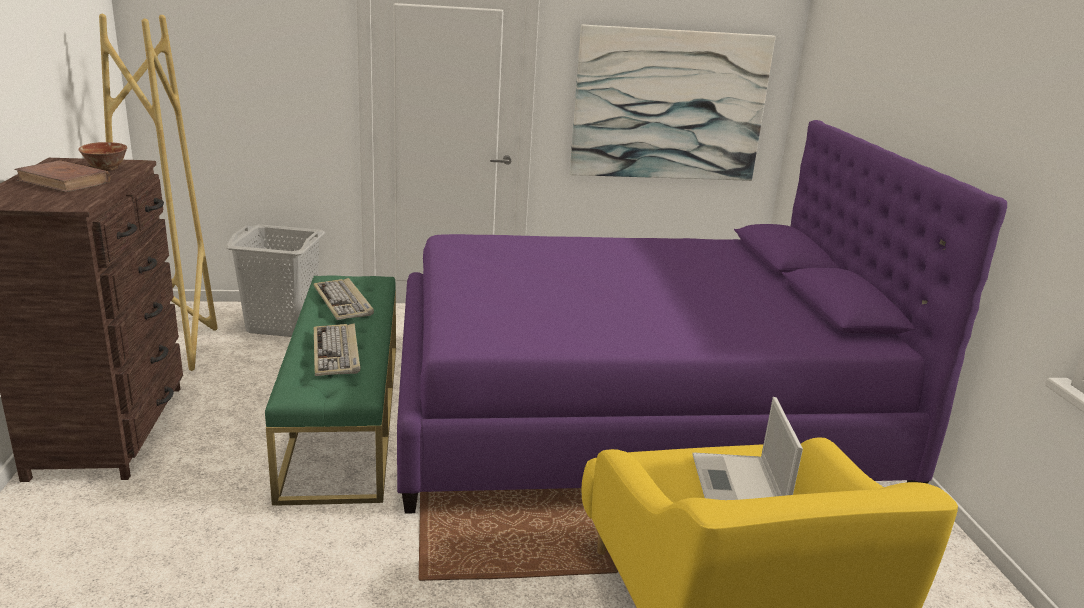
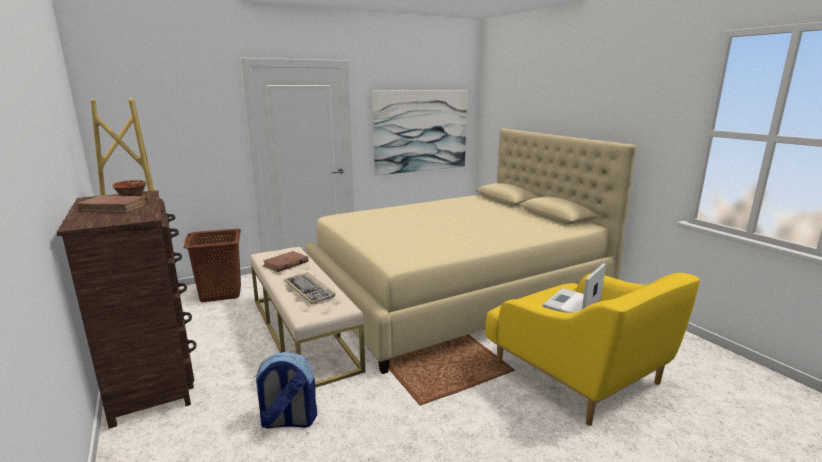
camera: 20 degrees left, 5 degrees down
grey laundry basket [225,224,325,337] -> brown laundry basket [183,229,241,302]
green bench [265,276,396,506] -> beige bench [250,247,365,388]
keyboard [313,278,374,320] -> brown book [263,251,309,272]
purple bed [397,120,1007,514] -> beige bed [306,128,636,374]
laptop [692,397,803,500] -> laptop turned 60 degrees clockwise [543,263,606,313]
none -> backpack [254,352,317,429]

